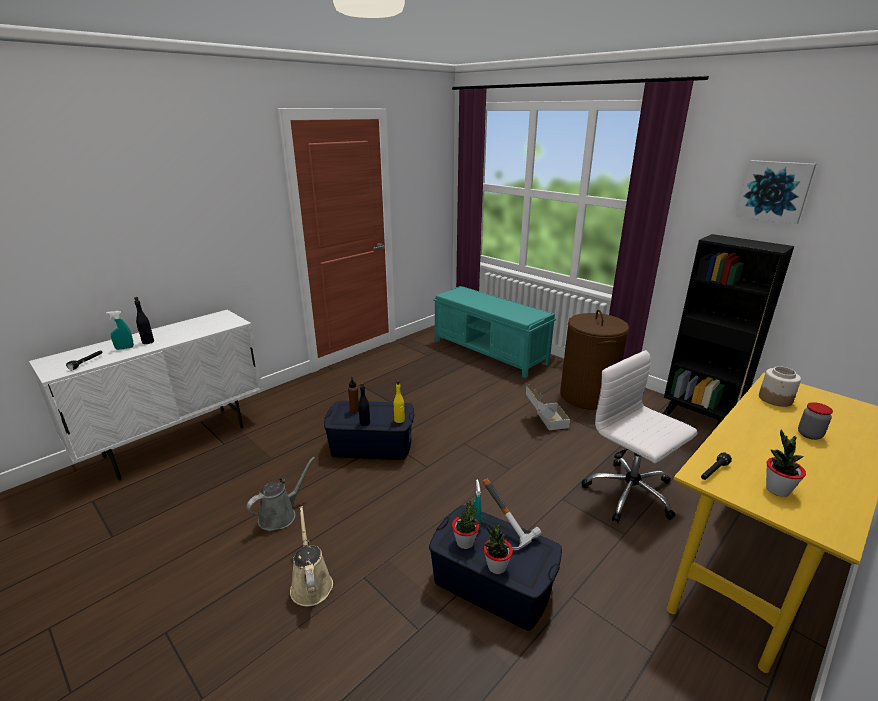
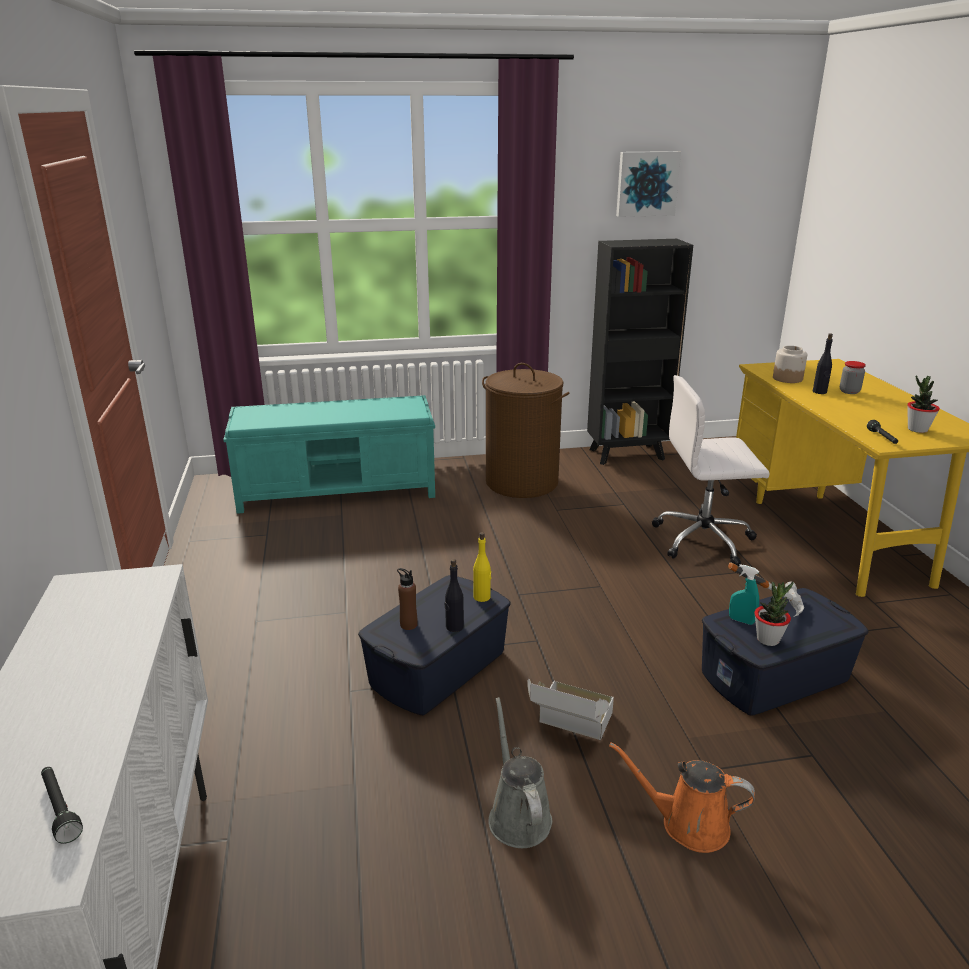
camera: 55 degrees left, 0 degrees up
turquoise spray bottle [106,311,134,350] -> none
black bottle [134,297,154,344] -> black bottle moved to [813,333,833,394]
beige watering can [290,506,333,606] -> orange watering can [609,742,755,853]
potted plant [484,525,513,574] -> none
cardboard box [526,385,570,430] -> cardboard box moved to [527,679,614,740]

